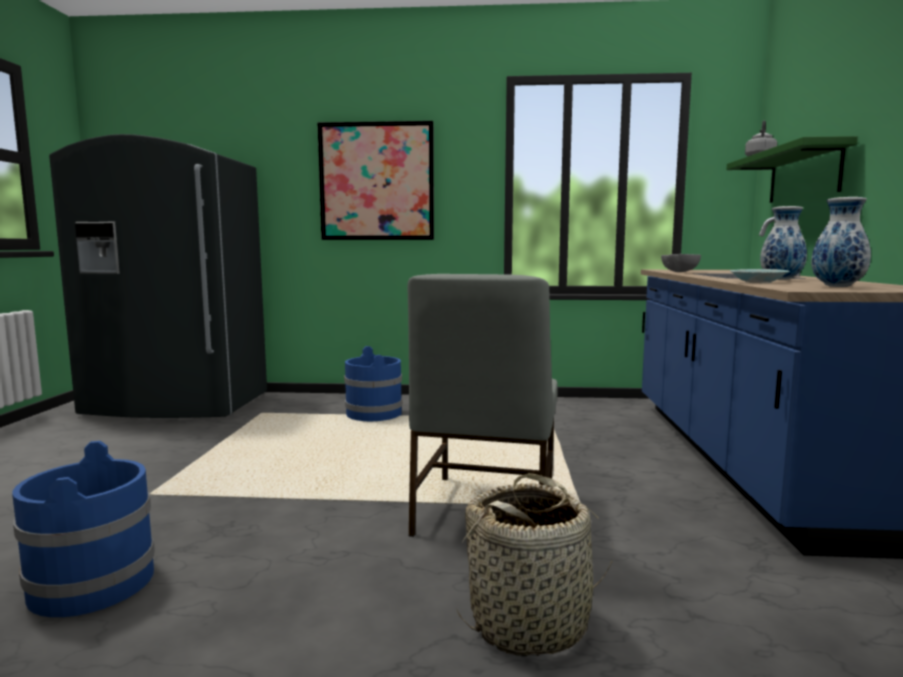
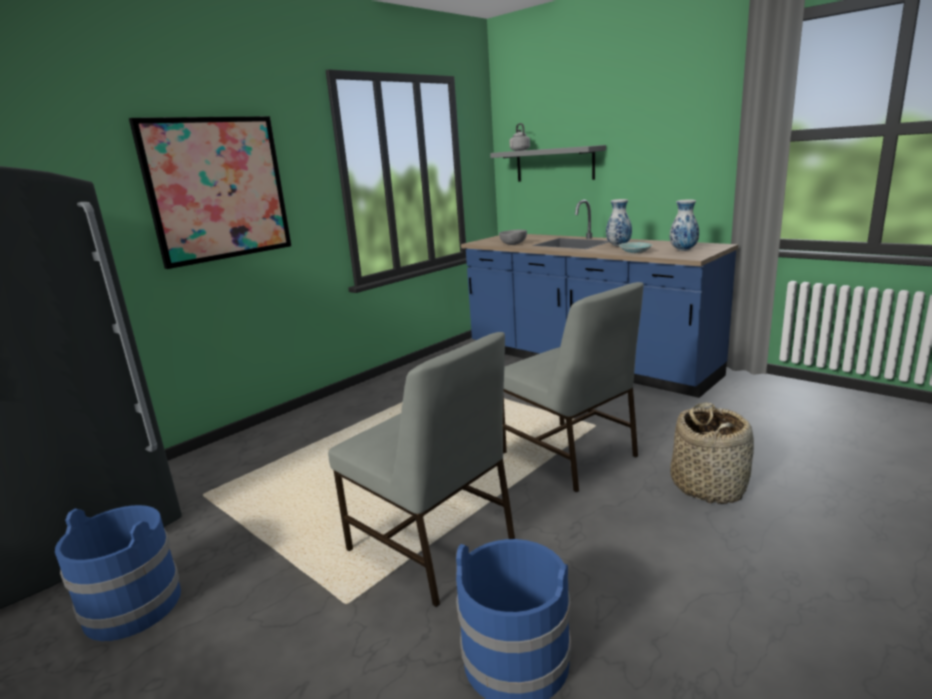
camera: 50 degrees left, 10 degrees up
blue bucket [344,346,402,421] -> blue bucket moved to [55,505,181,641]
green shelf [726,136,858,203] -> grey shelf [490,145,606,182]
none -> grey chair [328,332,515,607]

